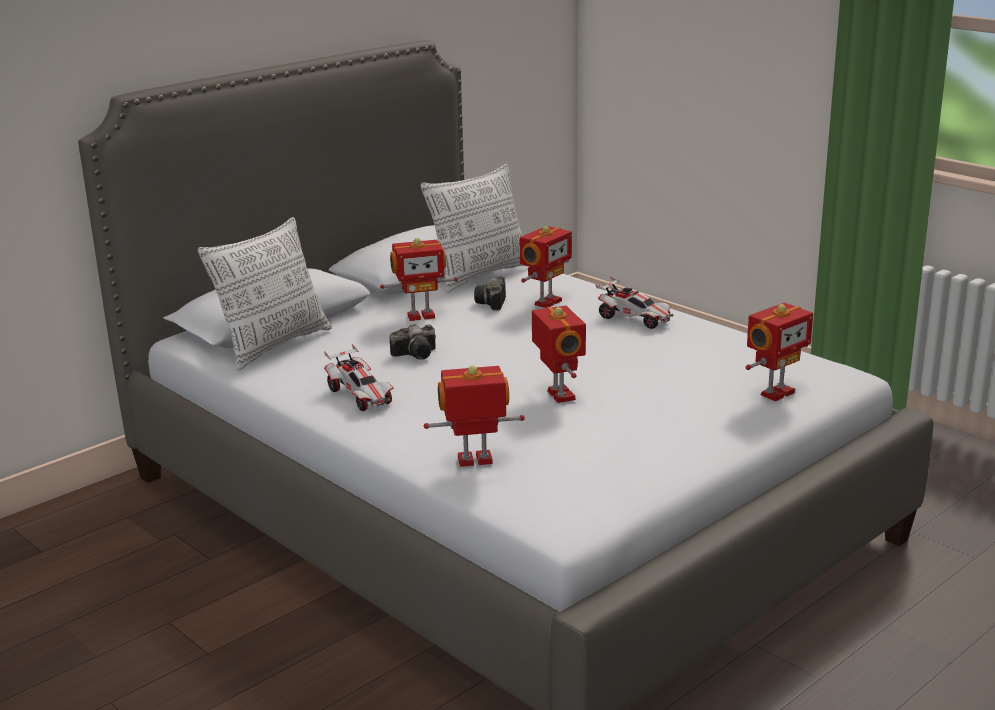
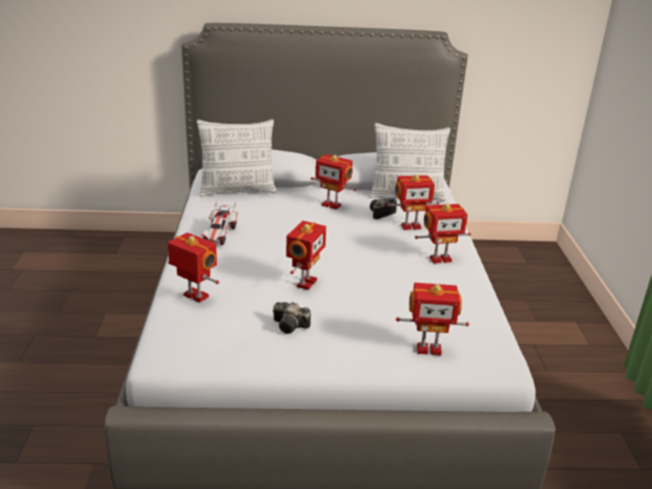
camera: 40 degrees right, 5 degrees up
camera [390,324,436,360] -> camera moved to [273,302,311,334]
toy car [595,276,673,329] -> toy robot [415,204,471,263]

